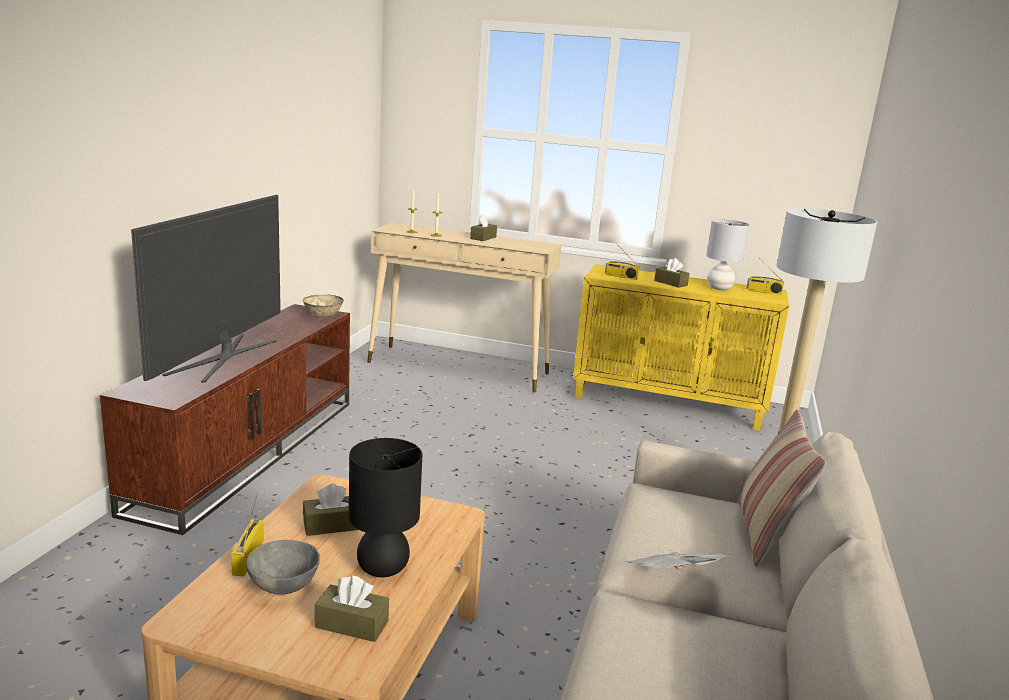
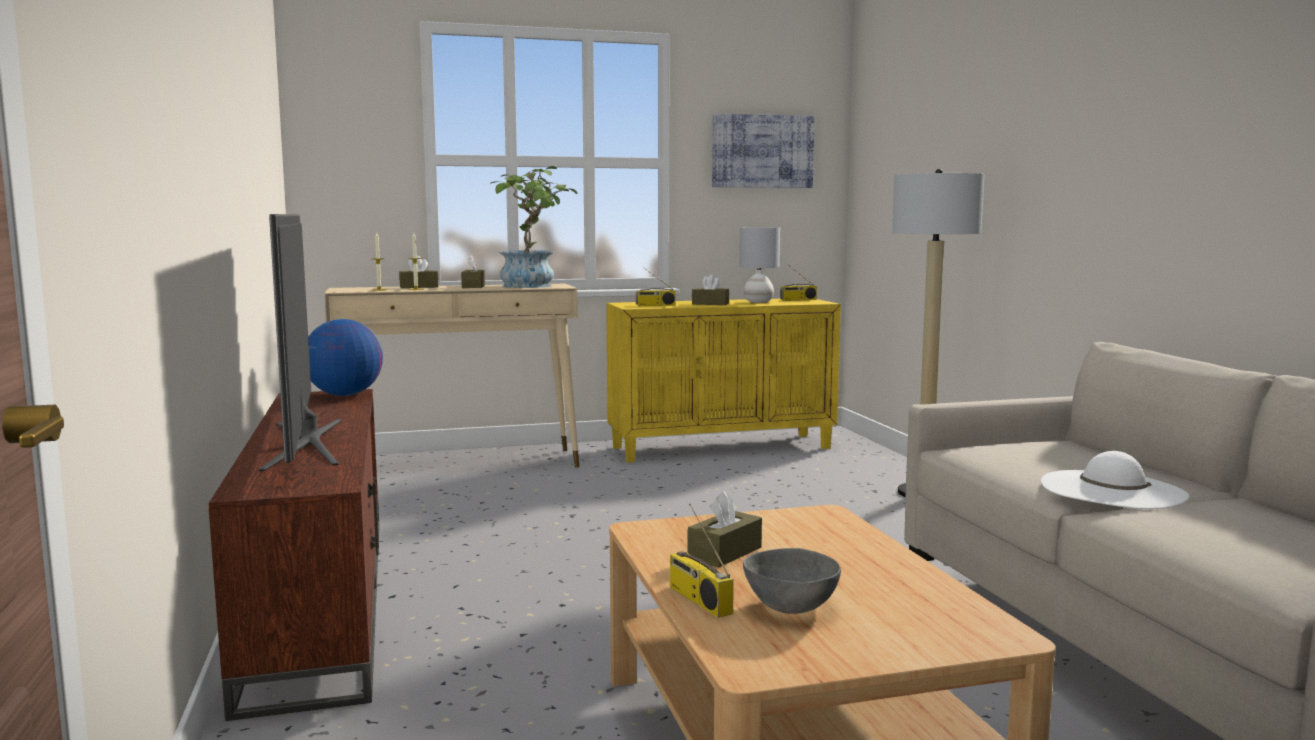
camera: 30 degrees left, 10 degrees down
bowl [303,295,344,317] -> globe [308,319,383,396]
brown tissue box [315,576,389,642] -> brown tissue box moved to [399,256,438,288]
black table lamp [349,438,423,577] -> none
newspaper [626,551,731,570] -> white hat [1041,451,1190,509]
pillow [738,409,826,567] -> none
none -> potted plant [491,166,577,288]
none -> picture [712,113,815,188]

